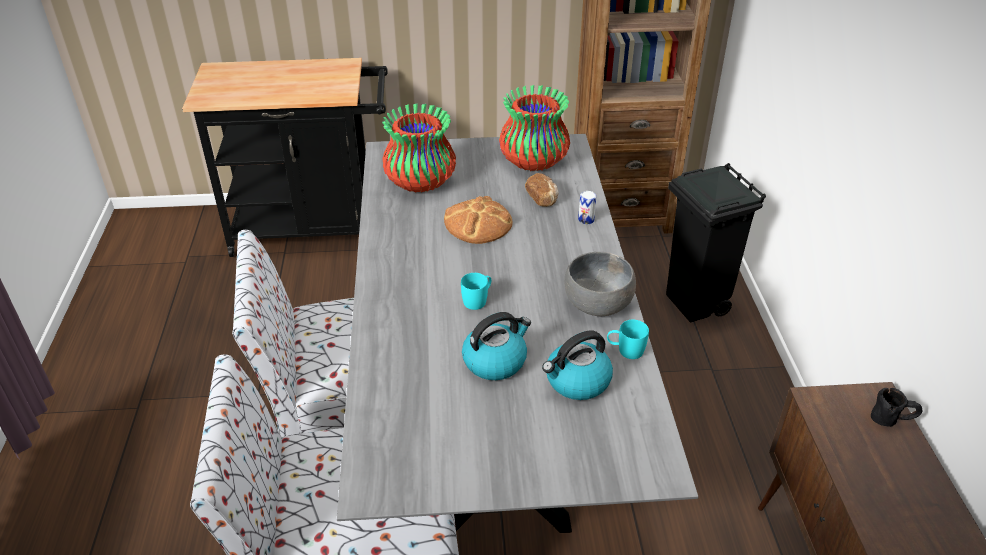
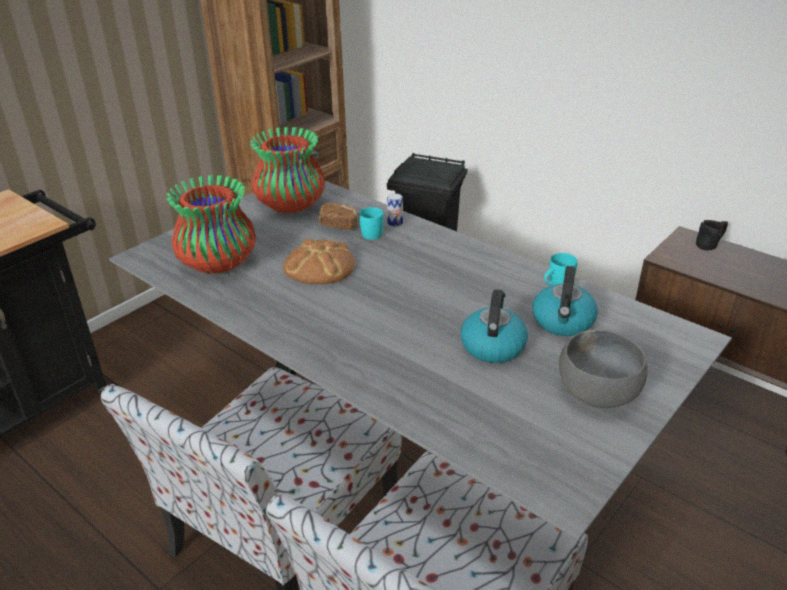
camera: 45 degrees left, 5 degrees down
turquoise mug [461,273,491,310] -> turquoise mug moved to [359,207,384,240]
grey bowl [564,252,636,316] -> grey bowl moved to [559,330,648,408]

